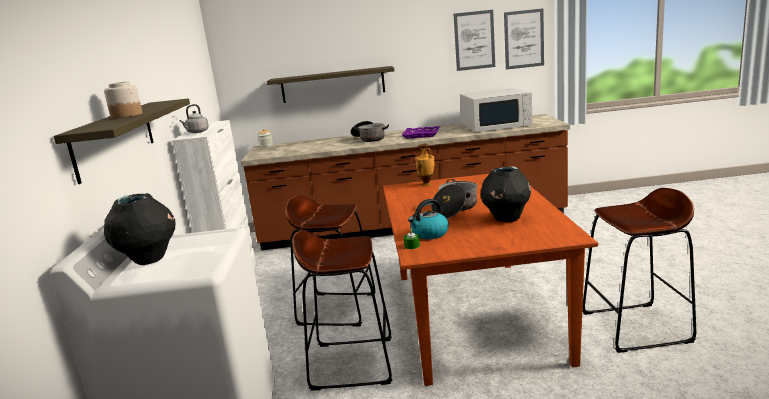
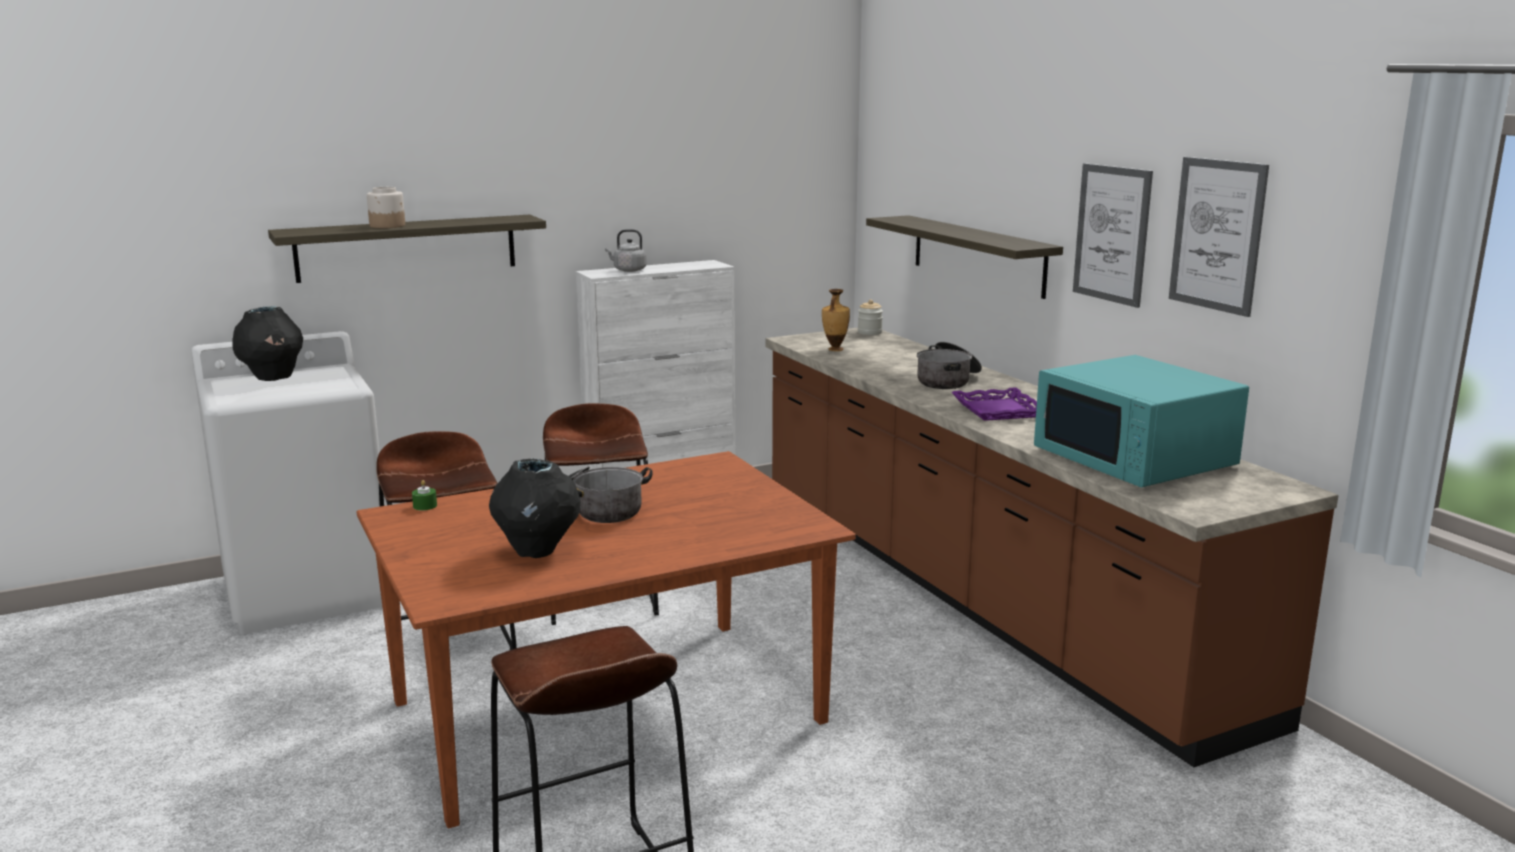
camera: 65 degrees right, 0 degrees up
kettle [408,199,449,239] -> none
vase [415,144,435,186] -> vase moved to [822,289,850,351]
white microwave [460,88,532,132] -> turquoise microwave [1034,355,1249,487]
picture [504,8,544,70] -> picture moved to [1073,163,1153,308]

